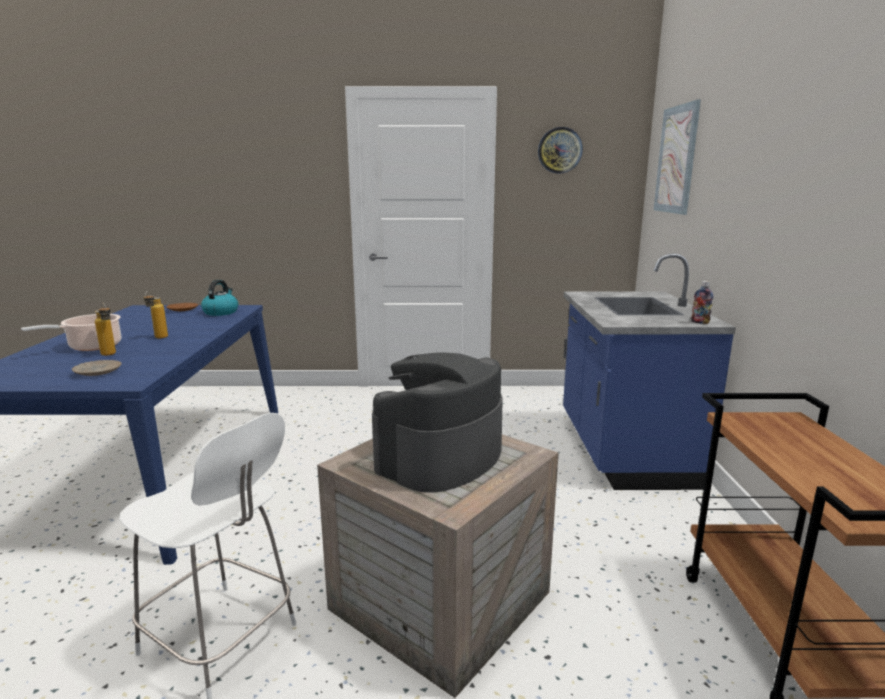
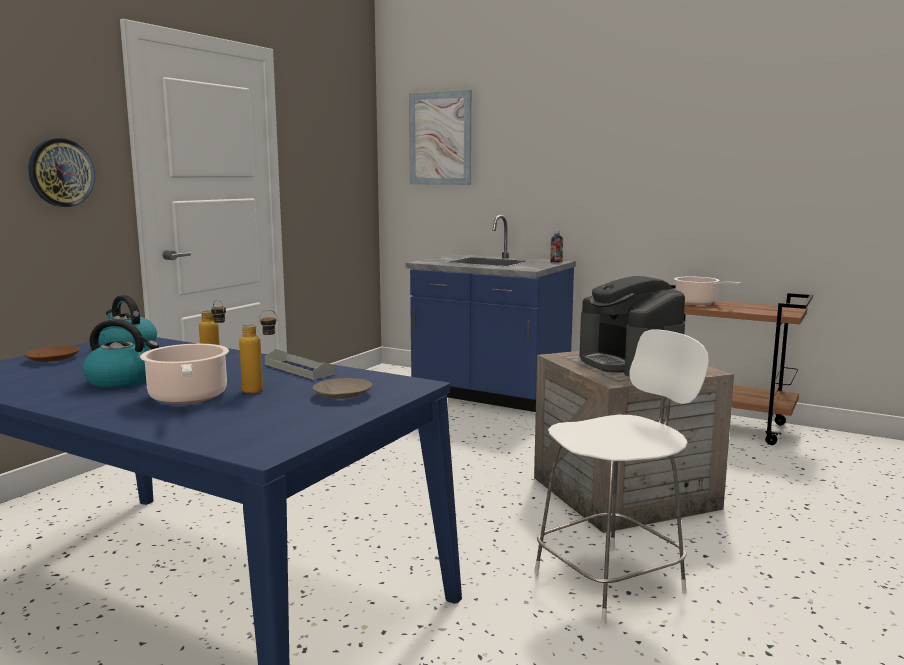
camera: 60 degrees left, 5 degrees down
wall clock [538,127,583,173] -> wall clock moved to [28,138,95,207]
none -> kettle [82,319,159,388]
none -> grey tray [265,349,335,380]
none -> cooking pot [674,277,741,305]

